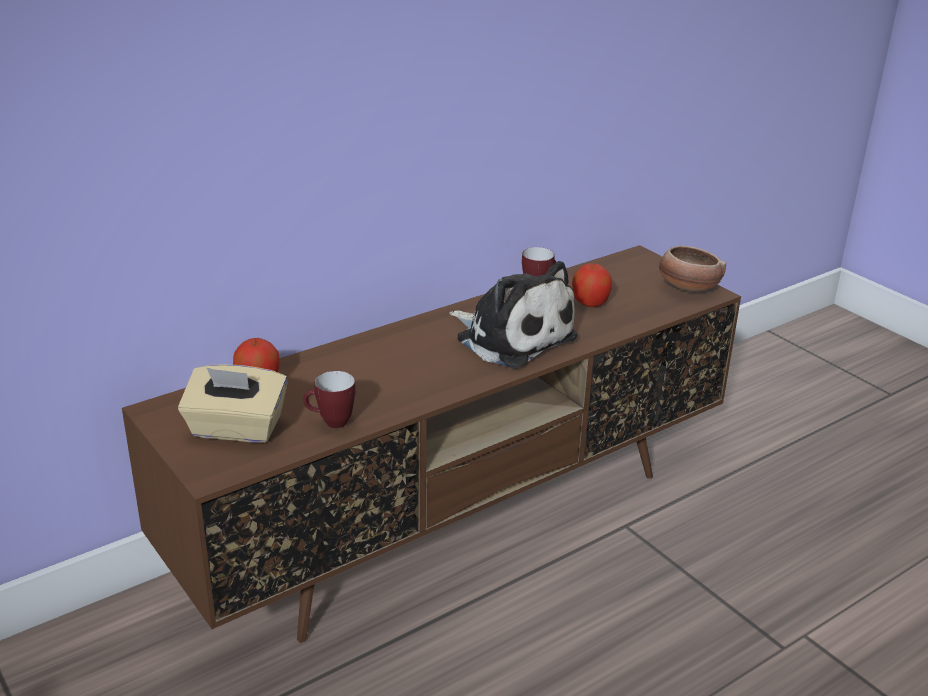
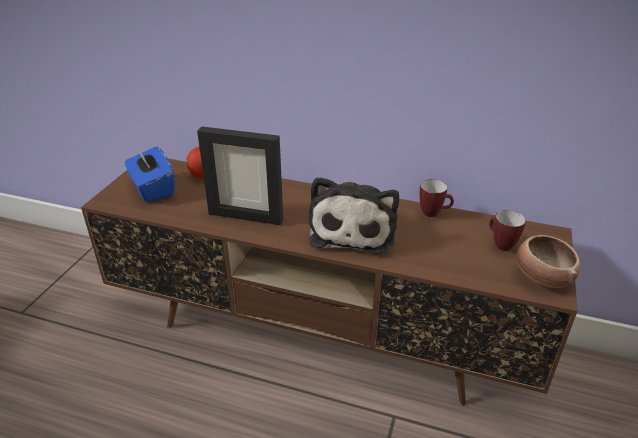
camera: 55 degrees right, 5 degrees up
beige tissue box [178,364,288,443] -> blue tissue box [125,146,175,202]
mug [303,371,356,428] -> mug moved to [489,210,526,251]
apple [572,263,612,307] -> none
none -> picture frame [197,127,283,225]

